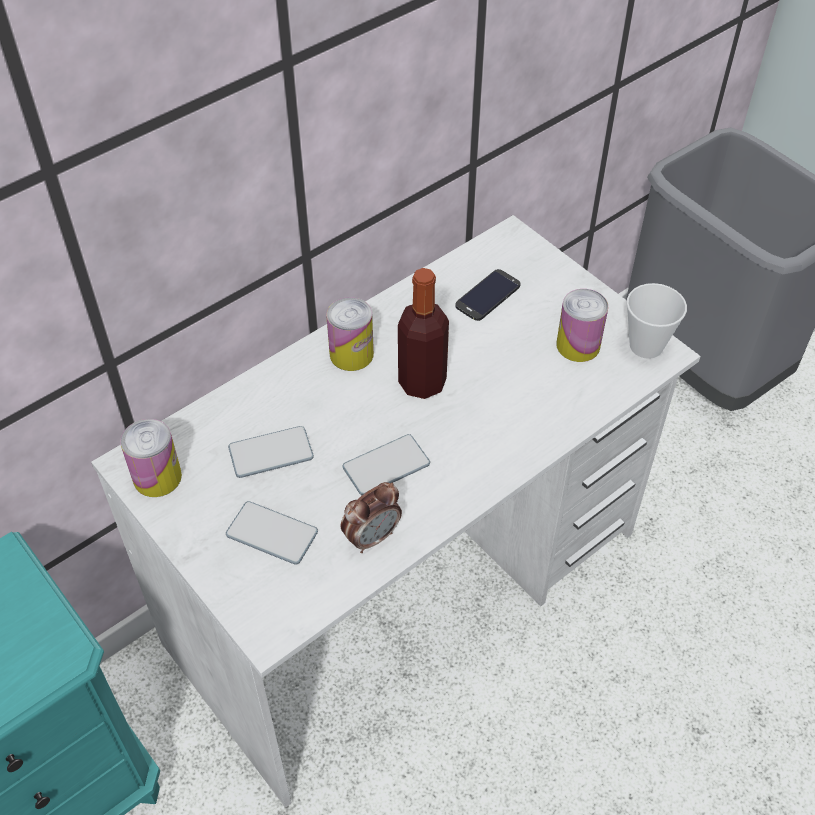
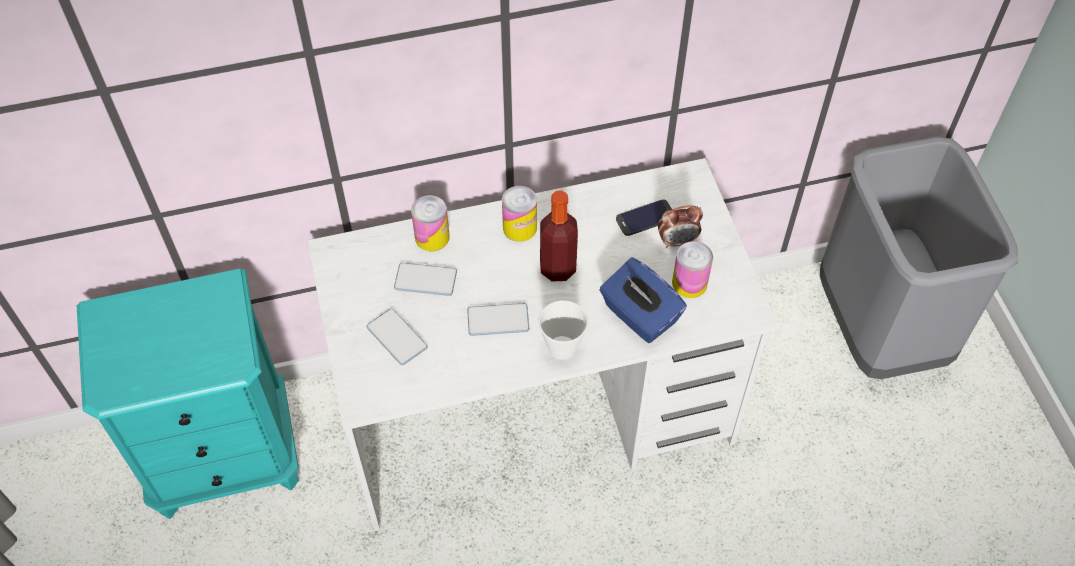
camera: 25 degrees right, 5 degrees up
can [120,419,182,497] -> can moved to [411,195,450,251]
alarm clock [340,482,402,553] -> alarm clock moved to [658,206,703,248]
cup [627,283,687,359] -> cup moved to [538,300,588,360]
none -> blue tissue box [599,258,687,343]

